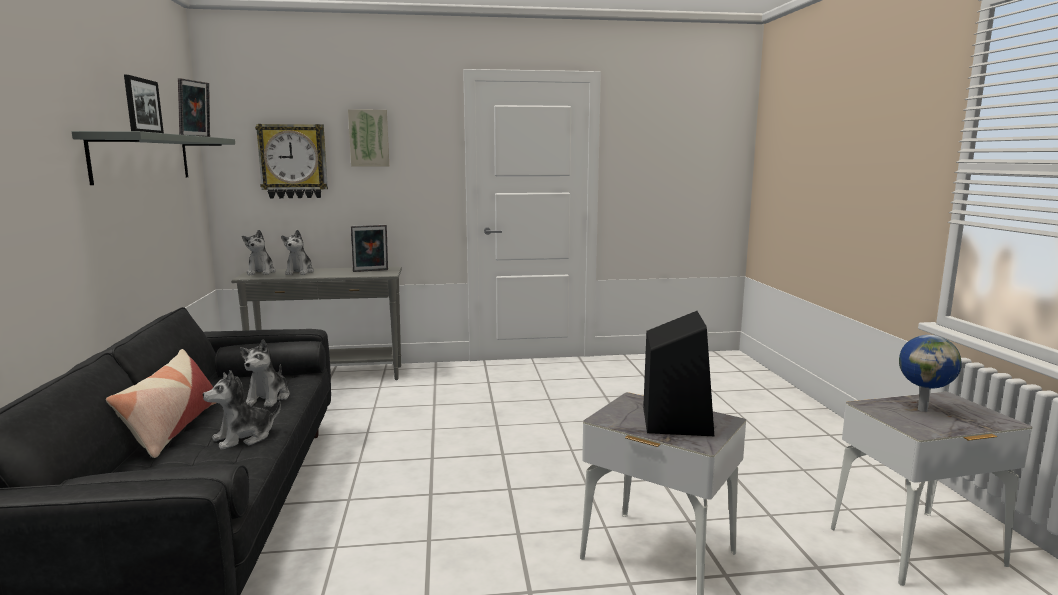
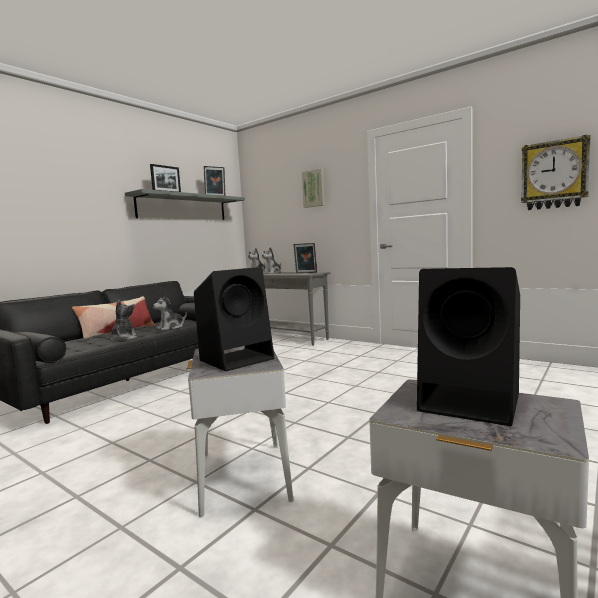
camera: 45 degrees right, 5 degrees down
plush toy [203,370,281,449] -> plush toy turned 75 degrees clockwise [110,300,137,341]
wall clock [255,124,328,198] -> wall clock moved to [521,135,591,210]
globe [899,335,962,412] -> black speaker [417,267,520,426]

